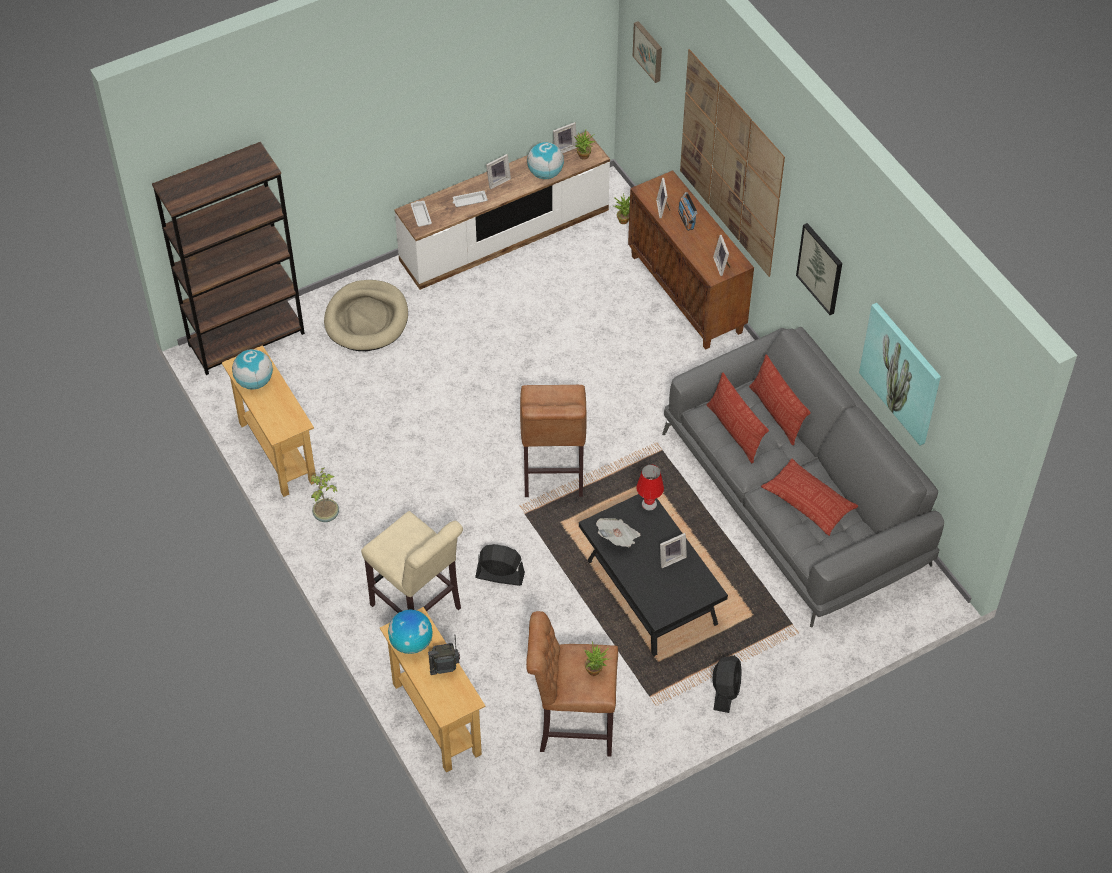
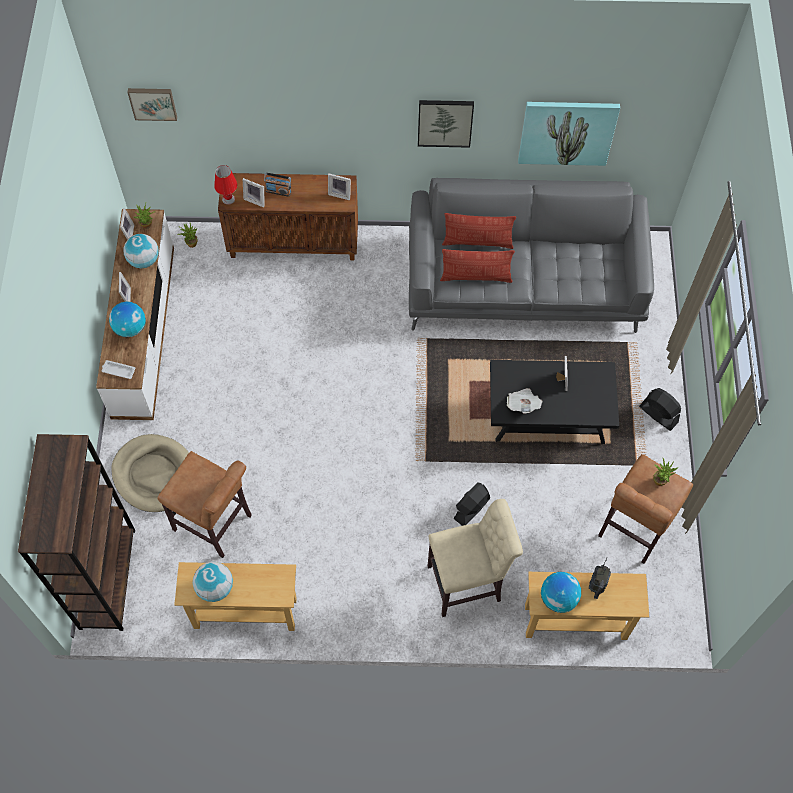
camera: 60 degrees left, 10 degrees up
potted plant [311,468,339,522] -> none
white tray [453,190,488,207] -> globe [109,302,146,337]
brown stool [520,385,586,497] -> brown stool moved to [157,451,252,558]
red table lamp [636,465,664,510] -> red table lamp moved to [214,165,237,205]
picture [680,49,785,277] -> none
pillow [761,458,858,536] -> none

